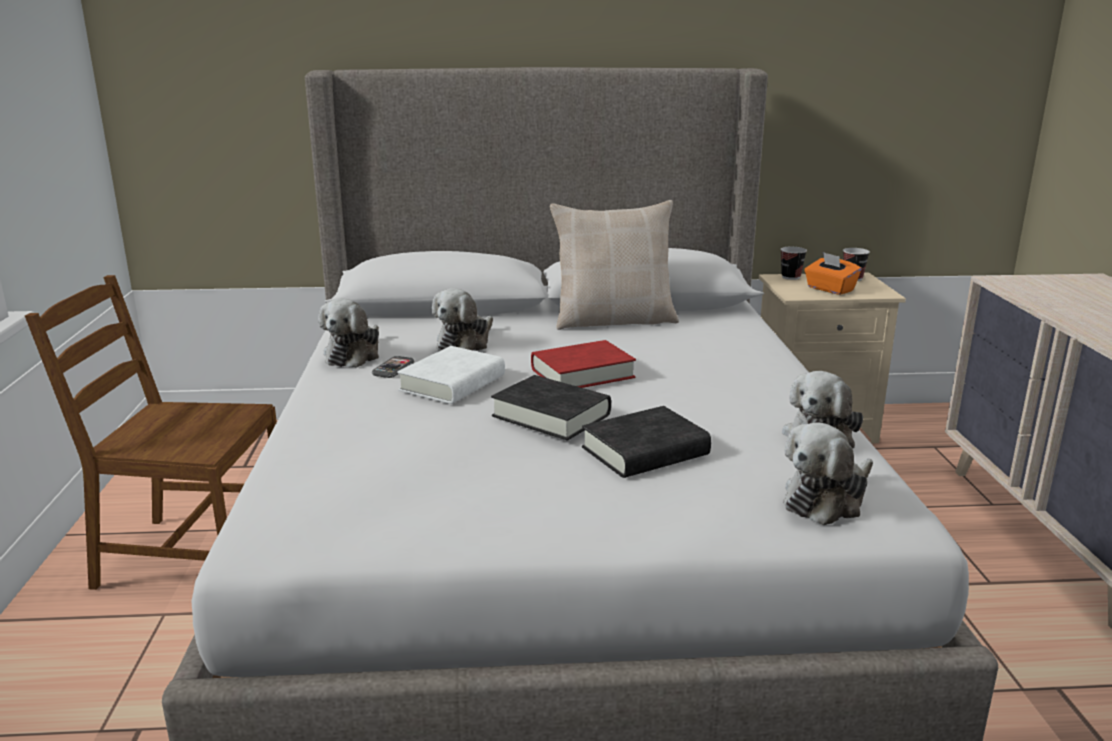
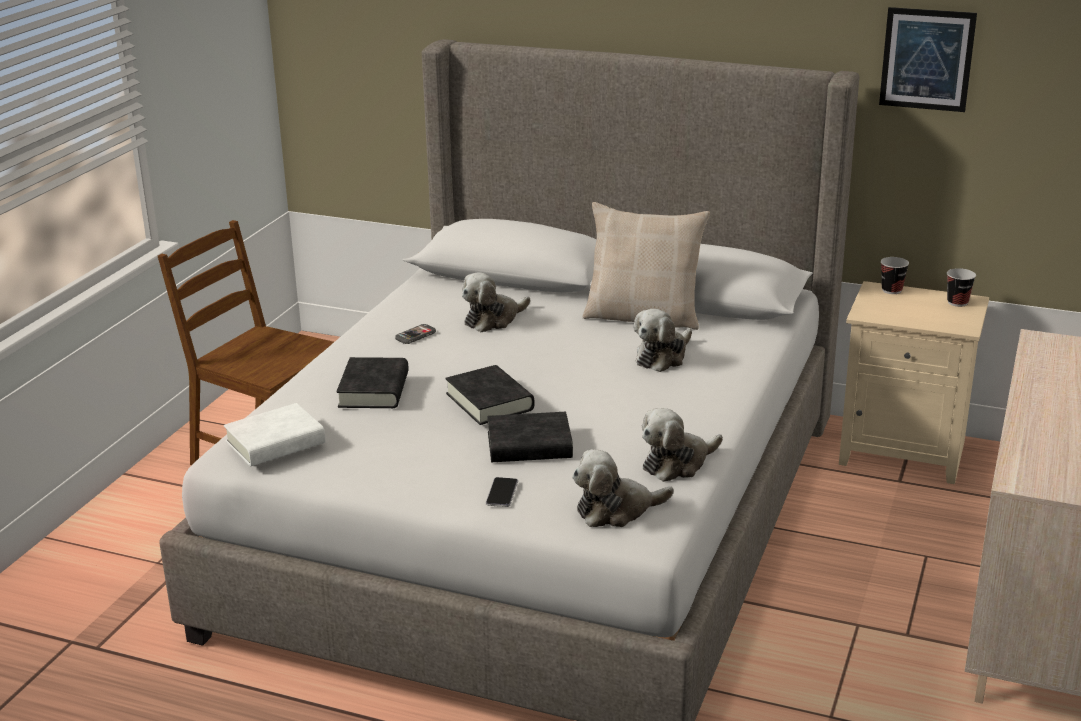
camera: 25 degrees right, 5 degrees up
plush toy [319,299,379,368] -> plush toy moved to [634,309,692,372]
white book [397,346,505,404] -> white book moved to [224,403,326,466]
red book [531,340,636,388] -> none
orange tissue box [804,252,861,295] -> none
none -> black book [336,357,409,408]
none -> phone [485,477,518,507]
none -> picture [879,7,977,112]

